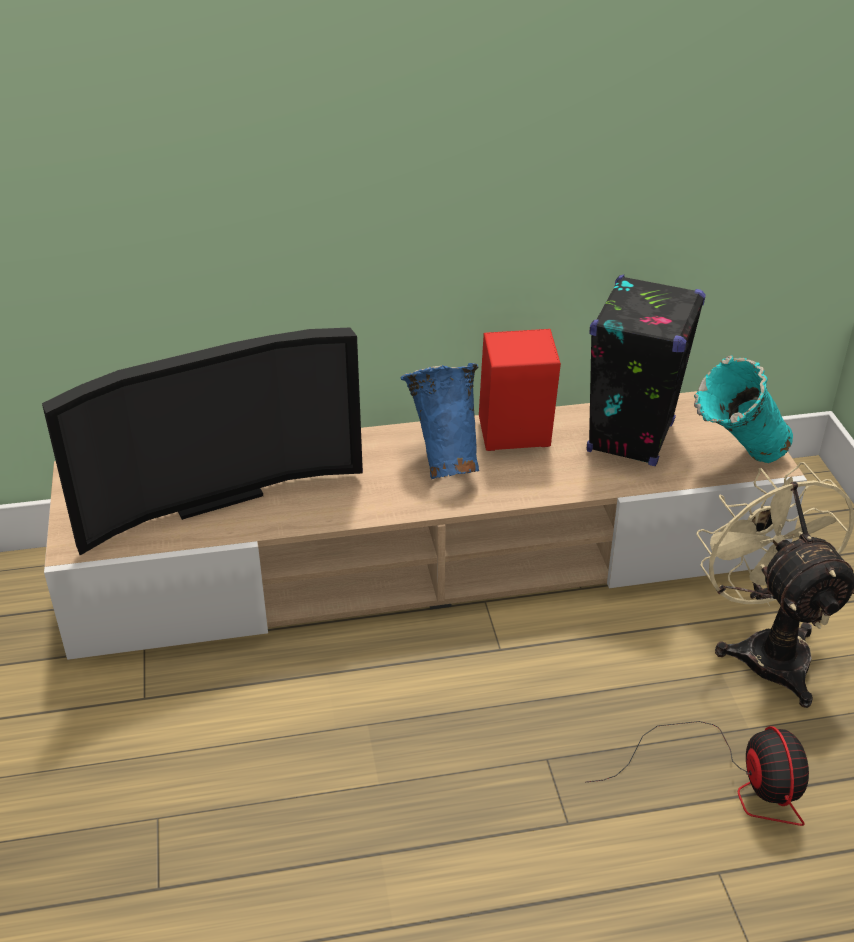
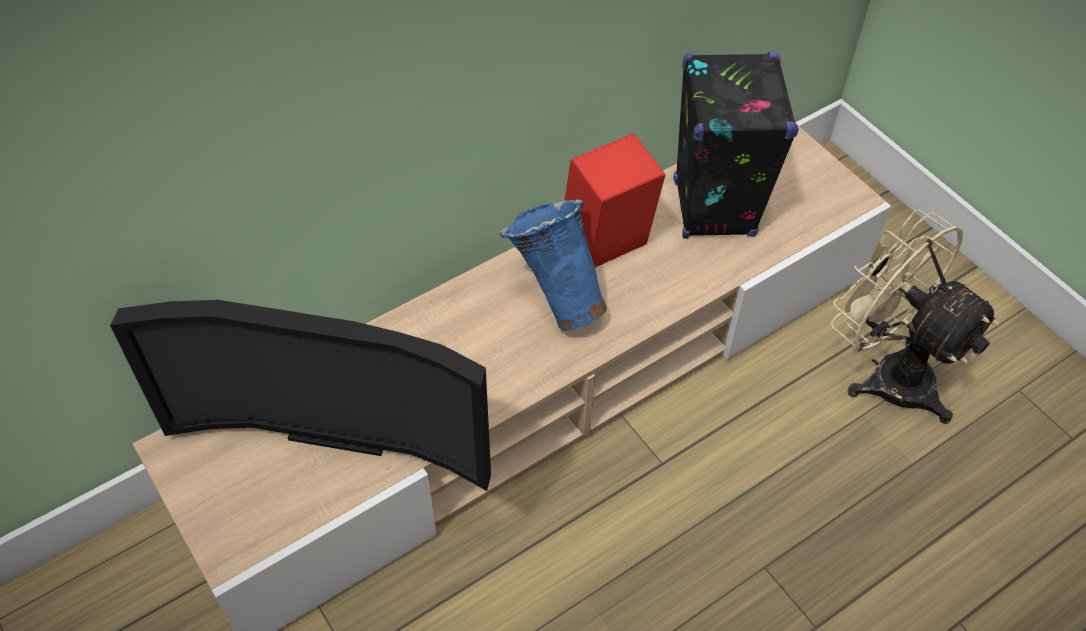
camera: 25 degrees left, 15 degrees up
television [42,328,363,555] -> television turned 60 degrees clockwise [110,300,491,491]
fan [585,721,809,826] -> none
turquoise vase [694,355,793,463] -> none

